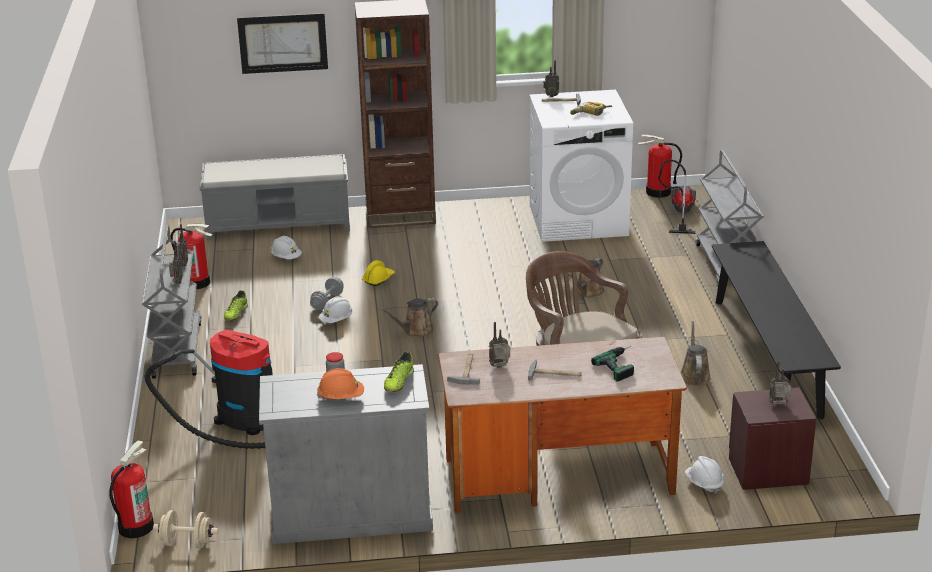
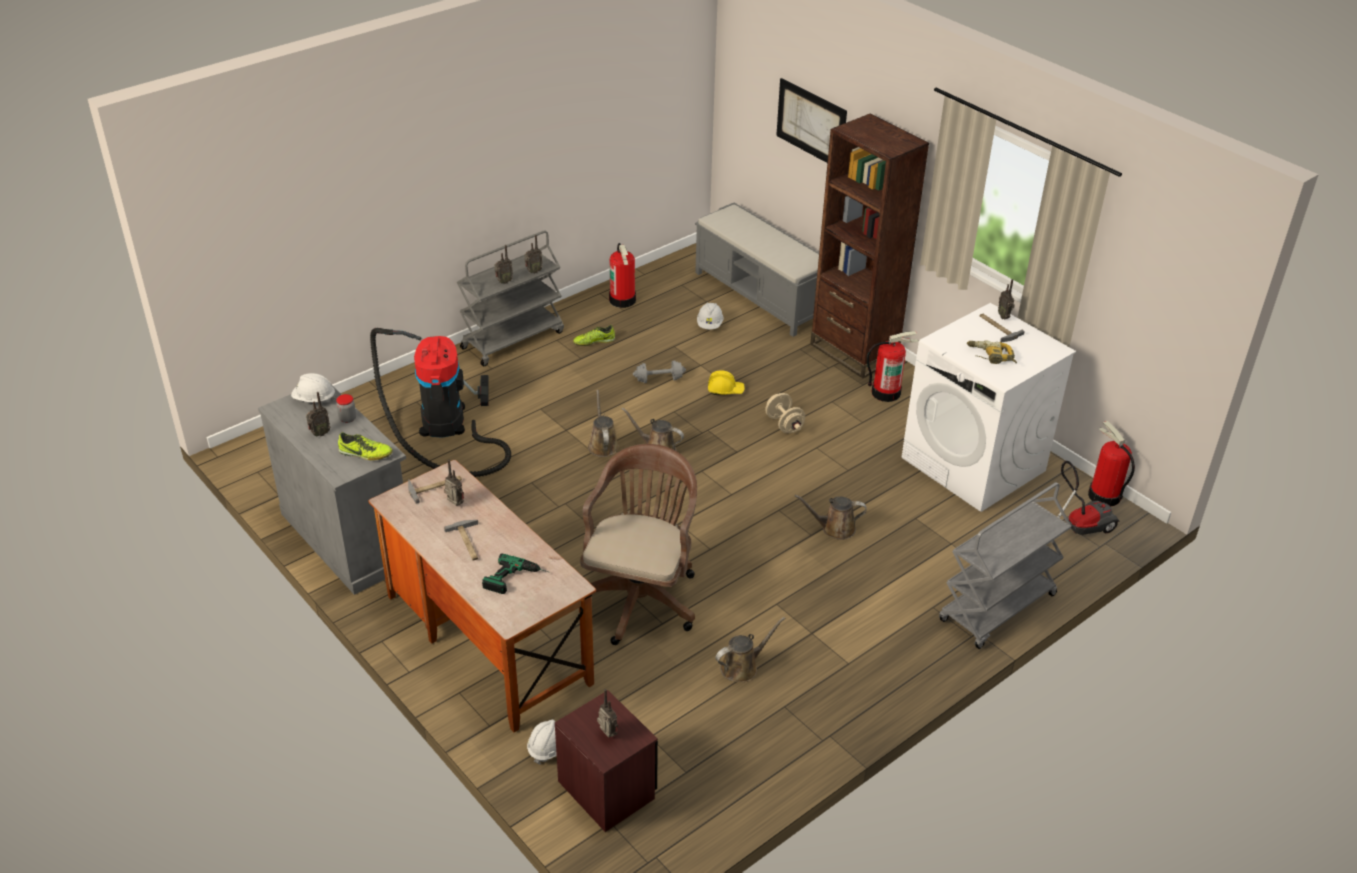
camera: 55 degrees right, 10 degrees up
fire extinguisher [109,440,154,538] -> fire extinguisher moved to [867,331,919,402]
beige dumbbell [153,510,219,548] -> beige dumbbell moved to [765,393,805,433]
orange hard hat [317,368,364,399] -> radio [306,392,330,437]
white hard hat [319,296,353,323] -> white hard hat moved to [291,373,336,402]
shoe [384,352,414,392] -> shoe turned 150 degrees counterclockwise [338,432,393,460]
black bench [712,241,841,420] -> none
none -> brown watering can [588,390,619,457]

